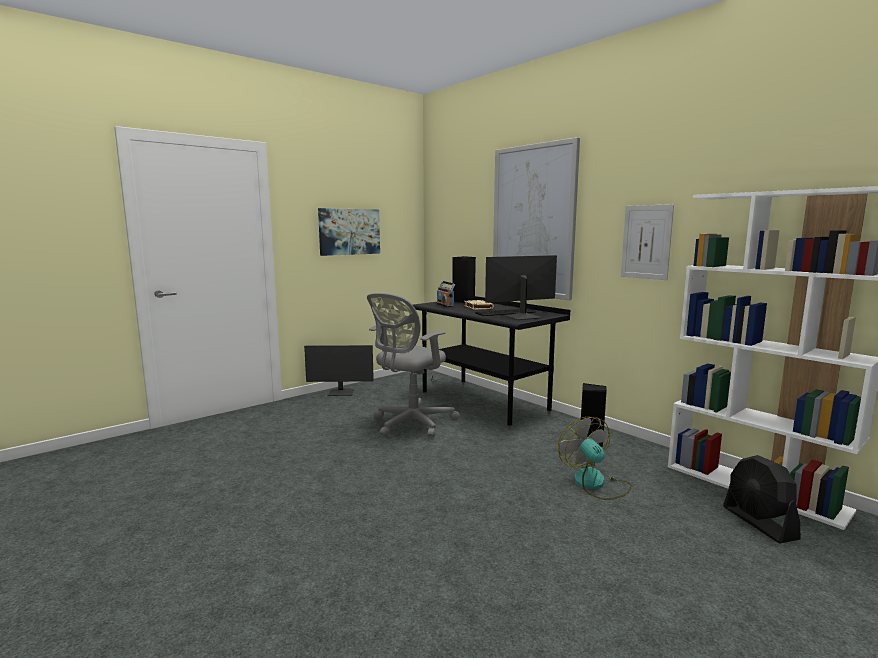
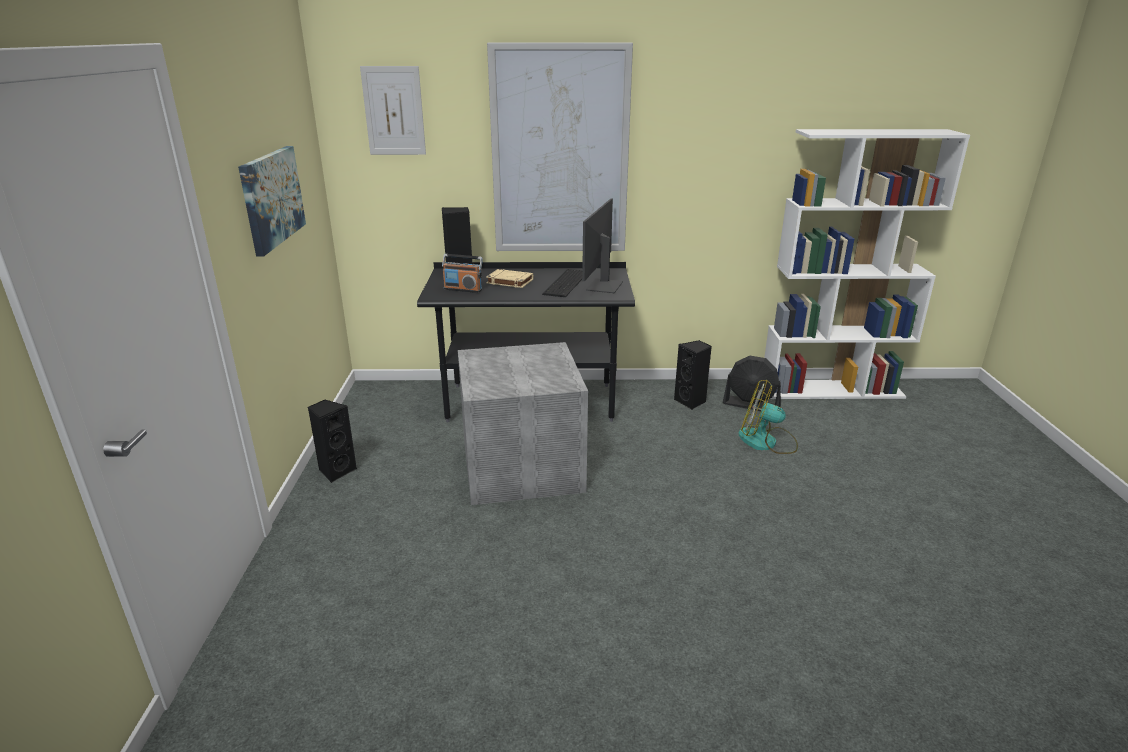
camera: 50 degrees left, 15 degrees up
monitor [304,345,374,396] -> black speaker [308,399,357,483]
grey office chair [367,293,460,438] -> grey storage box [458,342,588,505]
picture [621,204,674,280] -> picture moved to [360,66,426,155]
black fan [723,455,800,543] -> black fan moved to [723,356,781,411]

